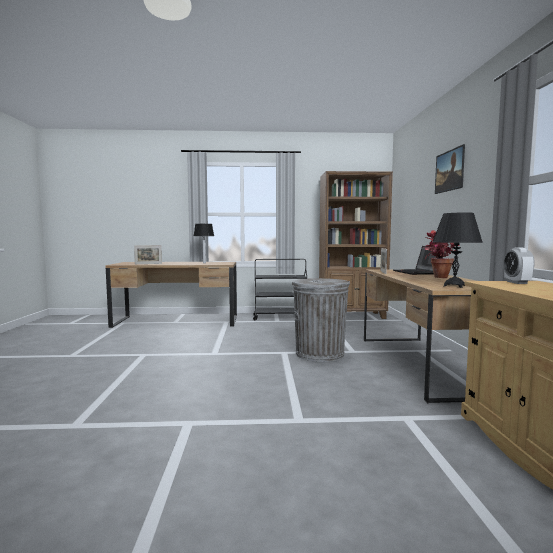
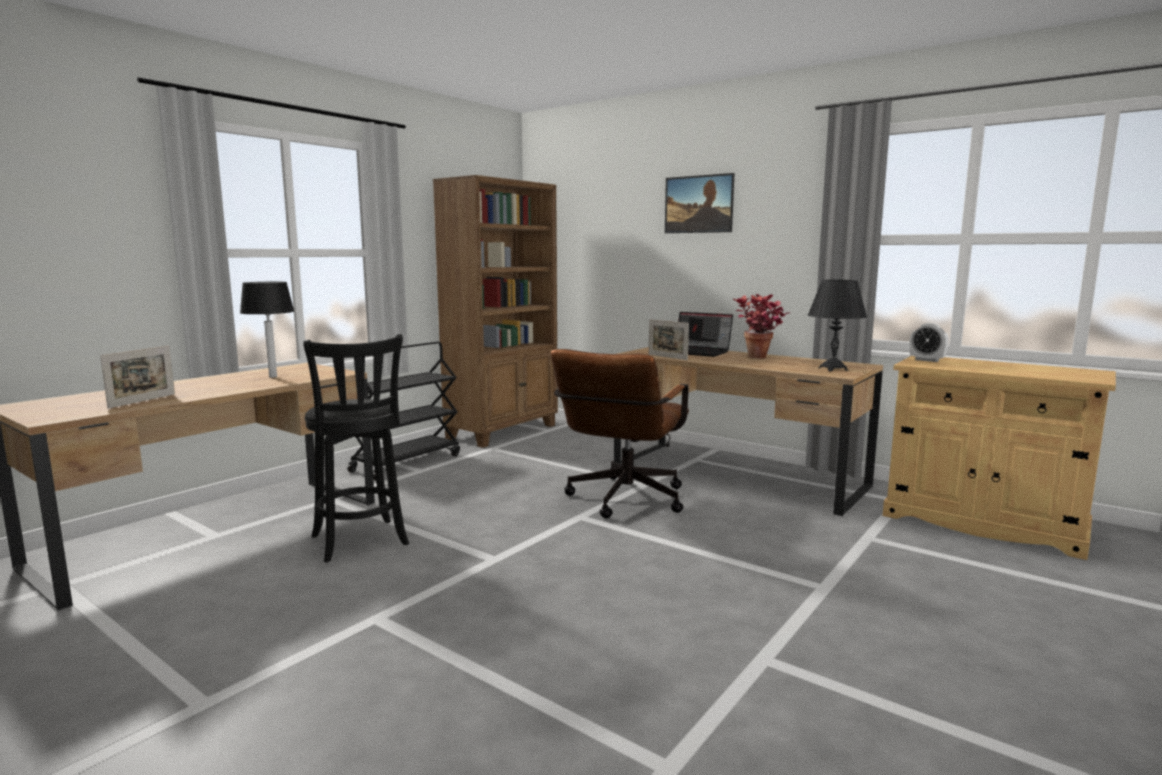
camera: 50 degrees left, 5 degrees up
grey trash can [292,278,350,362] -> brown office chair [551,349,689,518]
none -> black stool [303,334,409,563]

